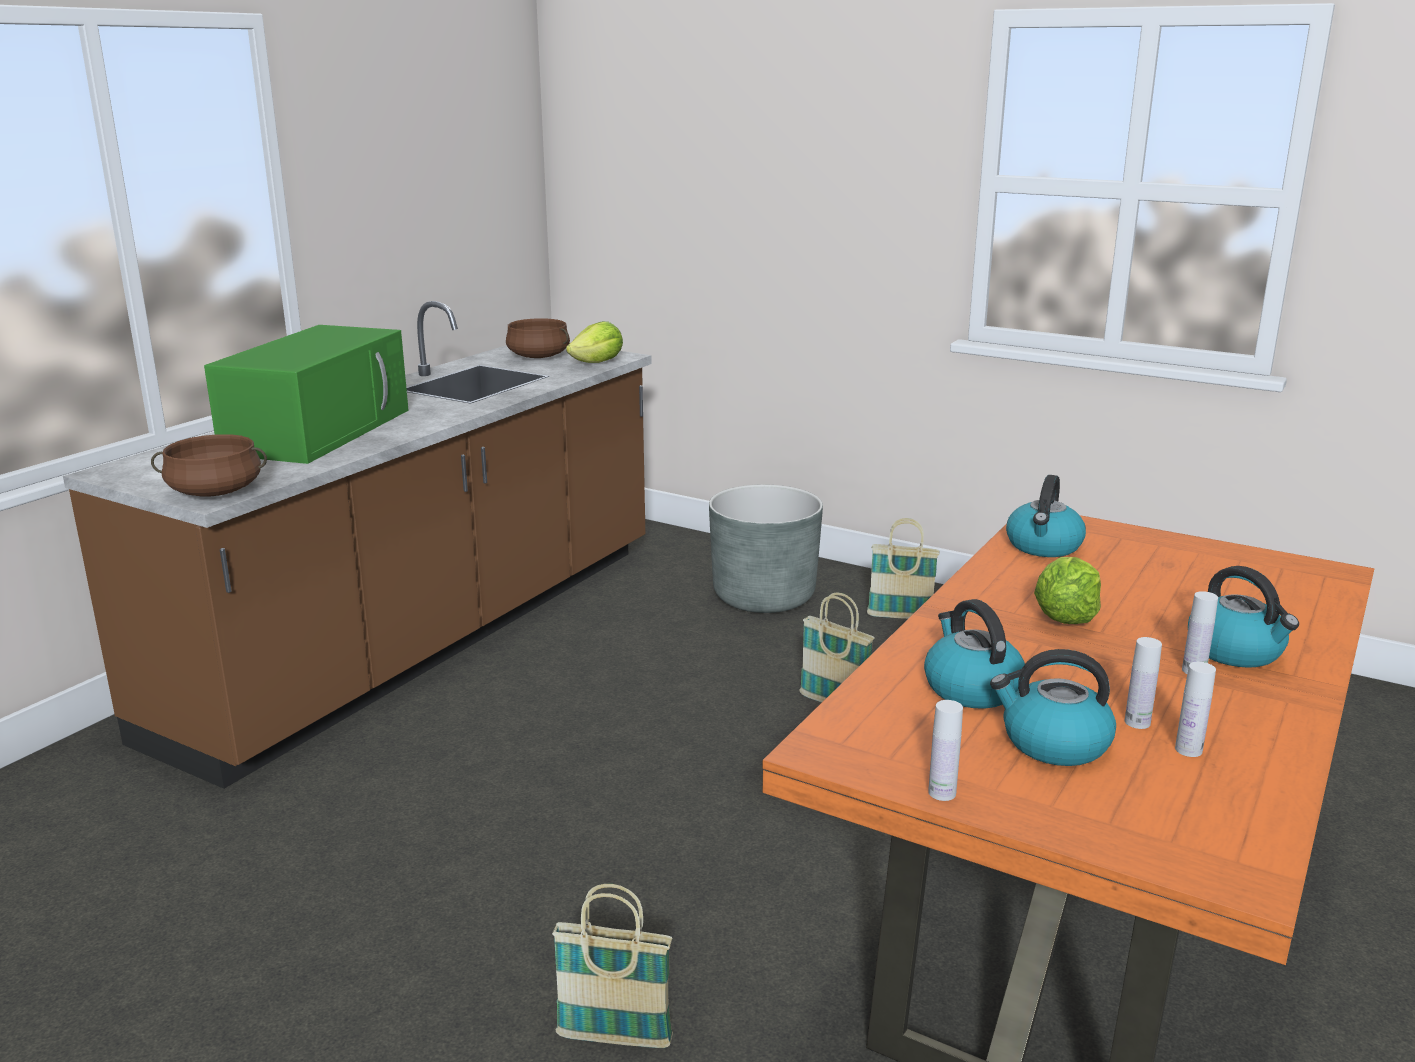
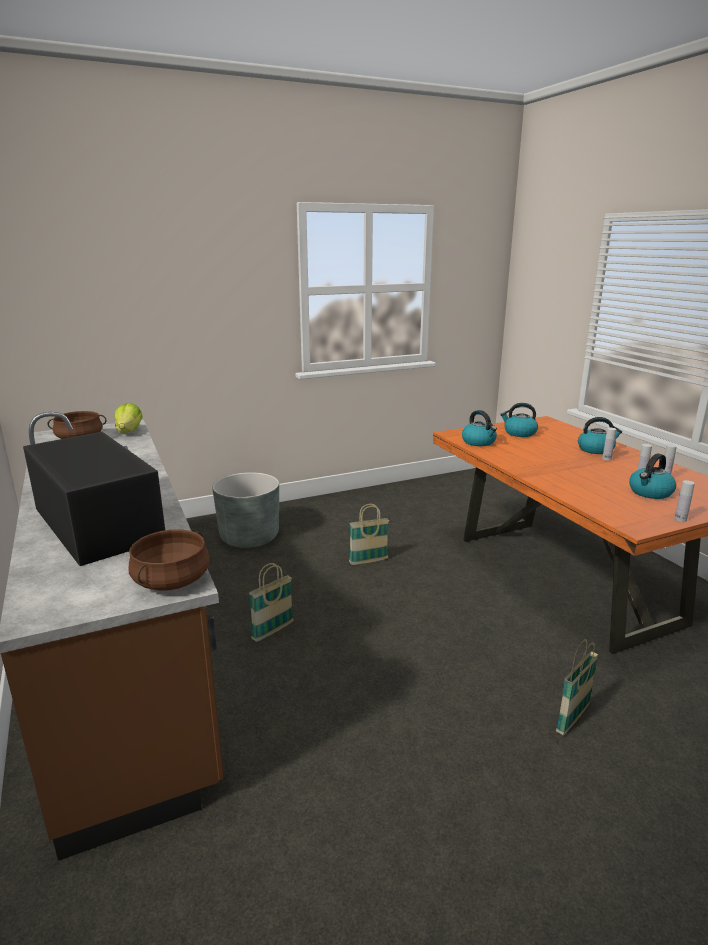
camera: 55 degrees left, 0 degrees up
green microwave [204,325,409,464] -> black microwave [23,432,165,566]
basket [867,518,940,619] -> basket moved to [249,563,294,642]
kettle [924,599,1025,708] -> kettle moved to [500,403,538,437]
lettuce [1034,557,1101,624] -> none

